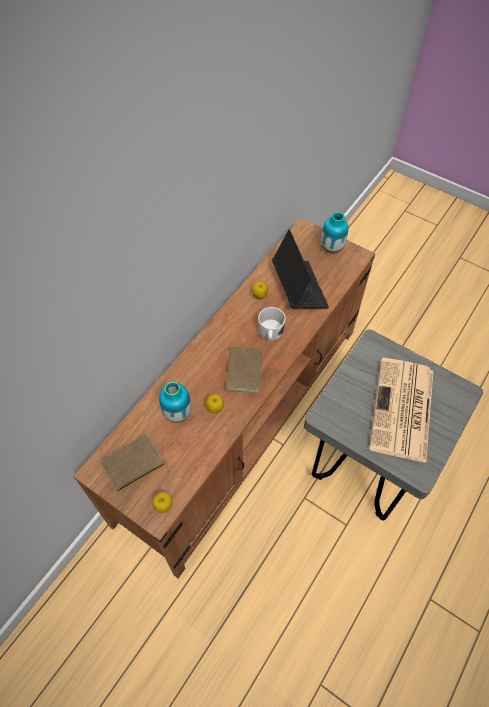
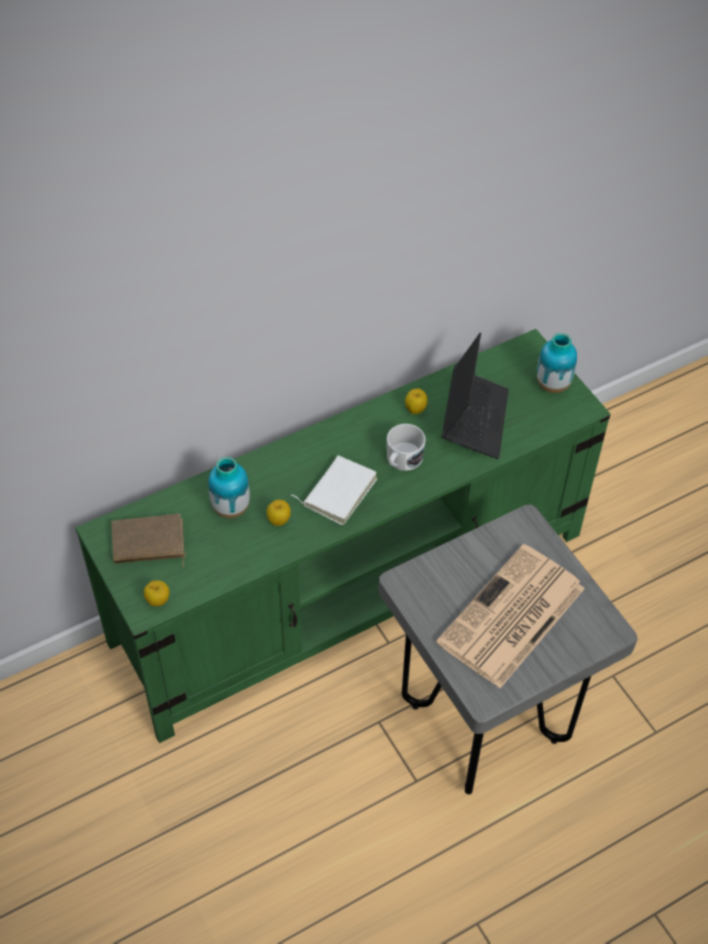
camera: 25 degrees right, 5 degrees down
brown tv stand [73,218,375,578] -> green tv stand [75,329,611,743]
brown book [214,347,263,393] -> white book [291,455,377,525]

